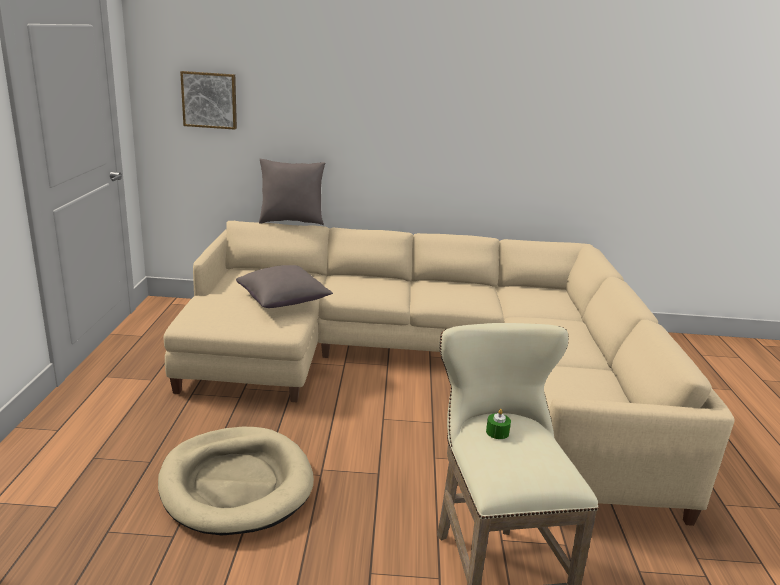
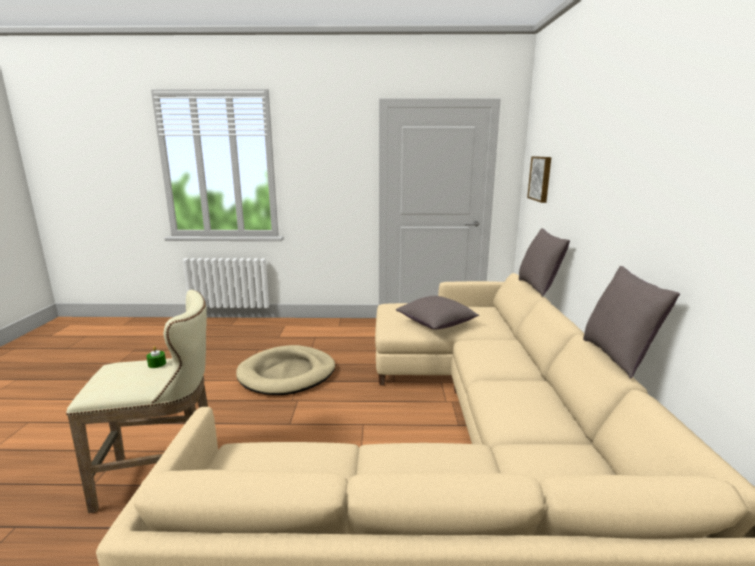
camera: 90 degrees right, 5 degrees down
none -> grey pillow [583,266,680,379]

